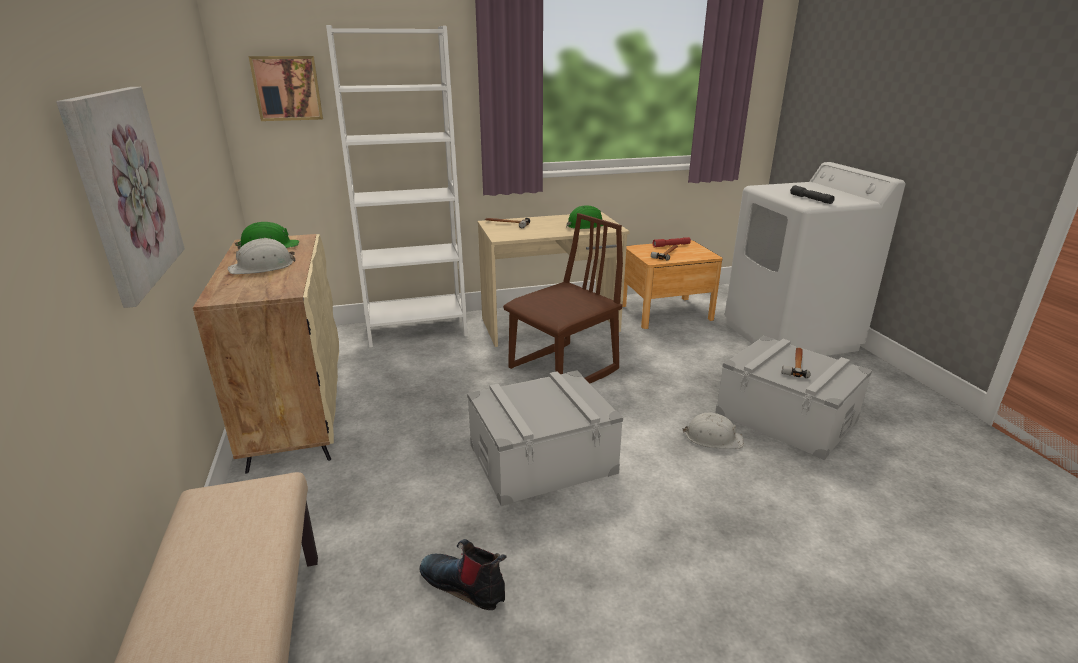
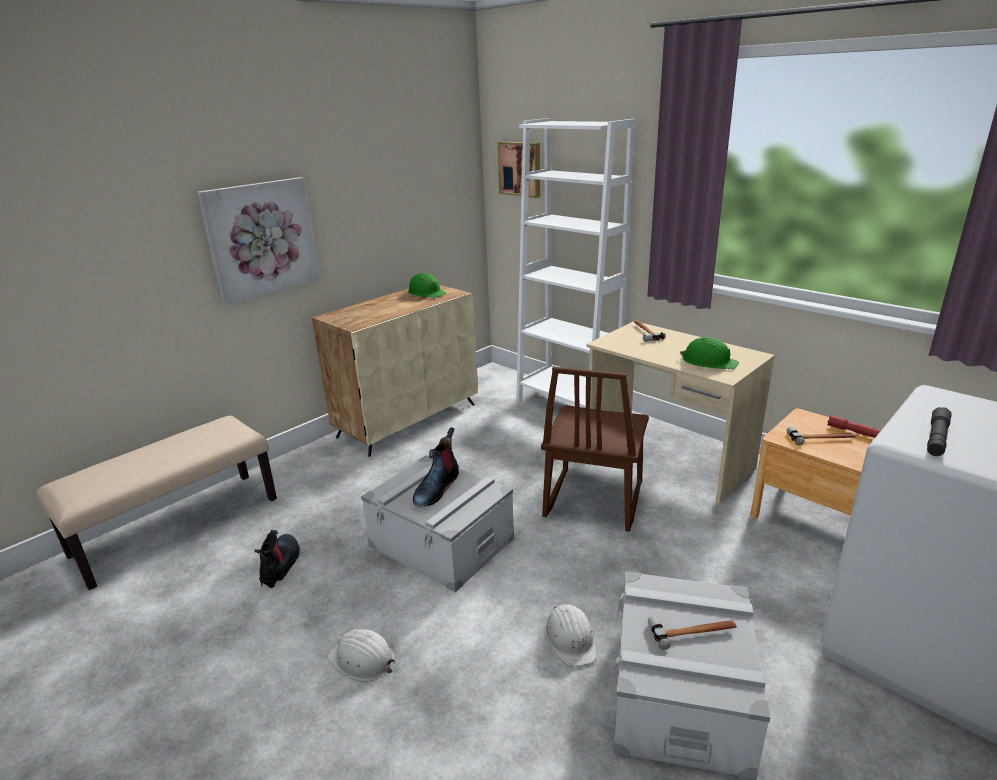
camera: 60 degrees right, 0 degrees up
white hard hat [228,238,295,274] -> white hard hat moved to [327,629,396,682]
brown chair [503,213,623,384] -> brown chair turned 90 degrees clockwise [541,367,649,532]
none -> boot [413,427,459,507]

